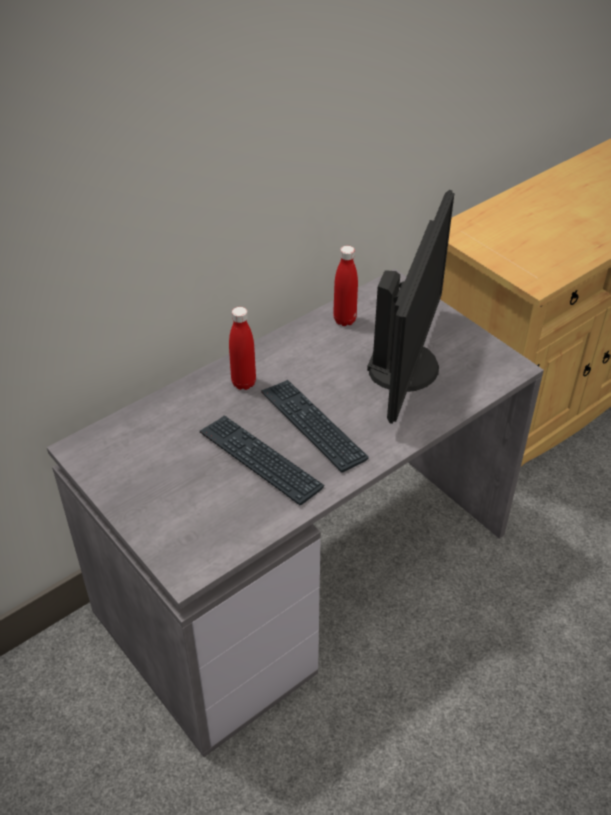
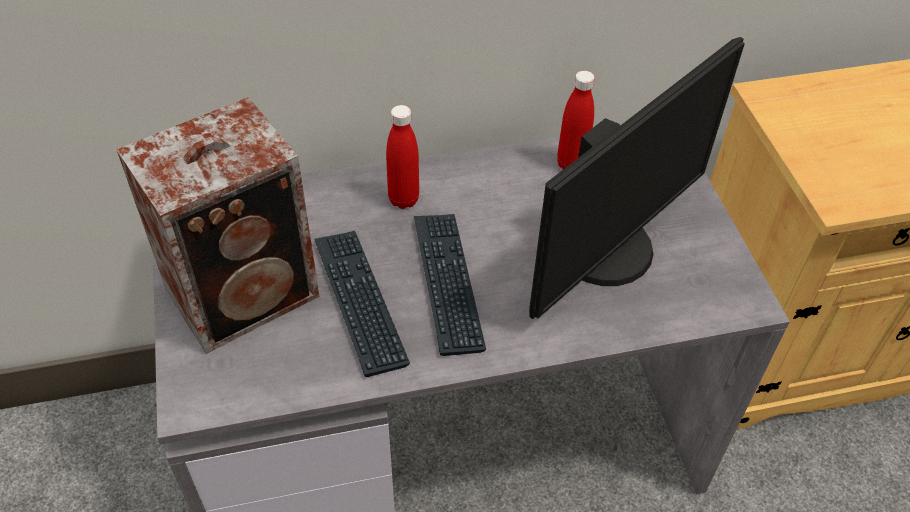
camera: 25 degrees right, 5 degrees up
none -> speaker [116,97,319,354]

